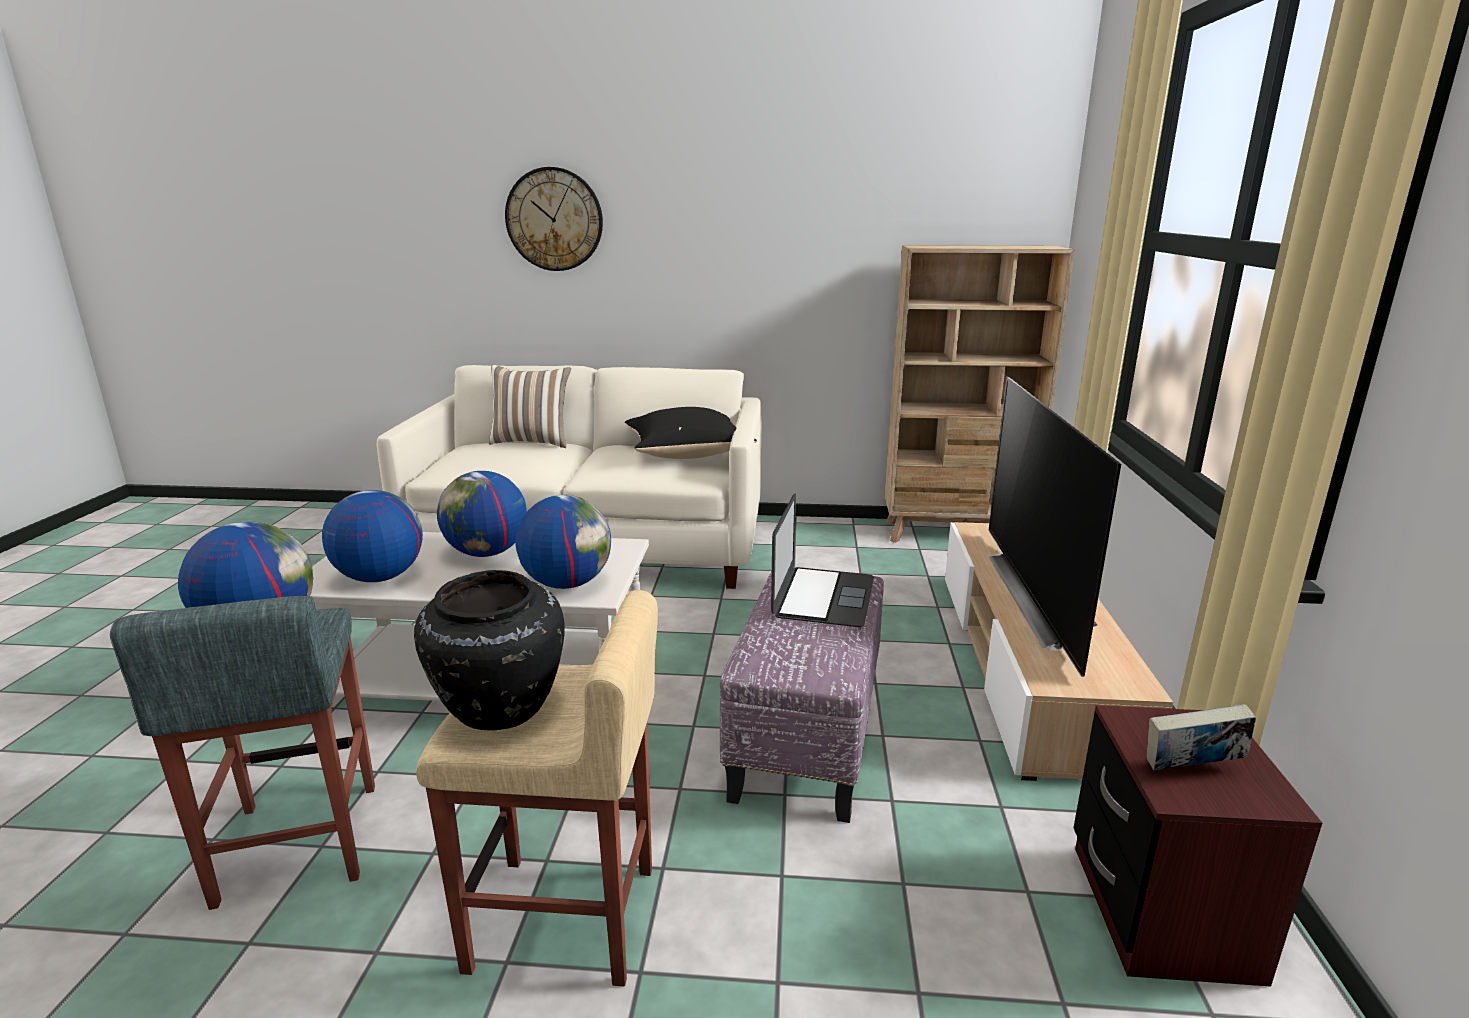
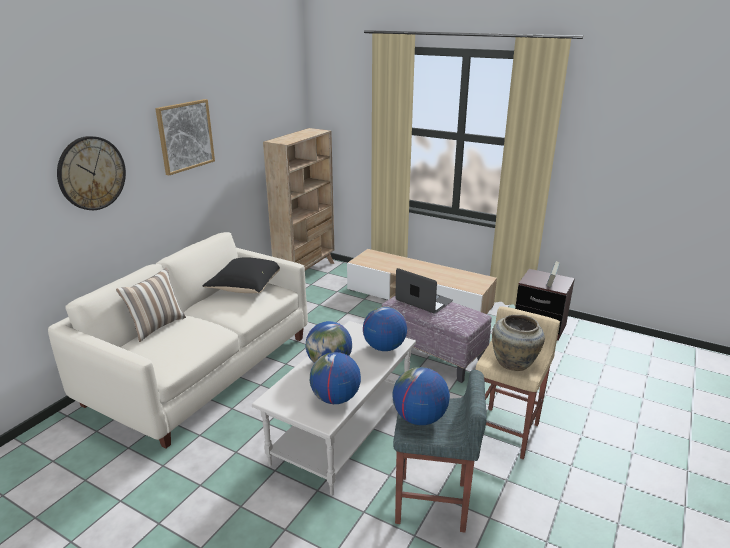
camera: 65 degrees left, 5 degrees up
black vase [414,570,565,730] -> beige vase [492,315,545,371]
television [988,377,1121,677] -> none
none -> picture [155,99,215,175]

